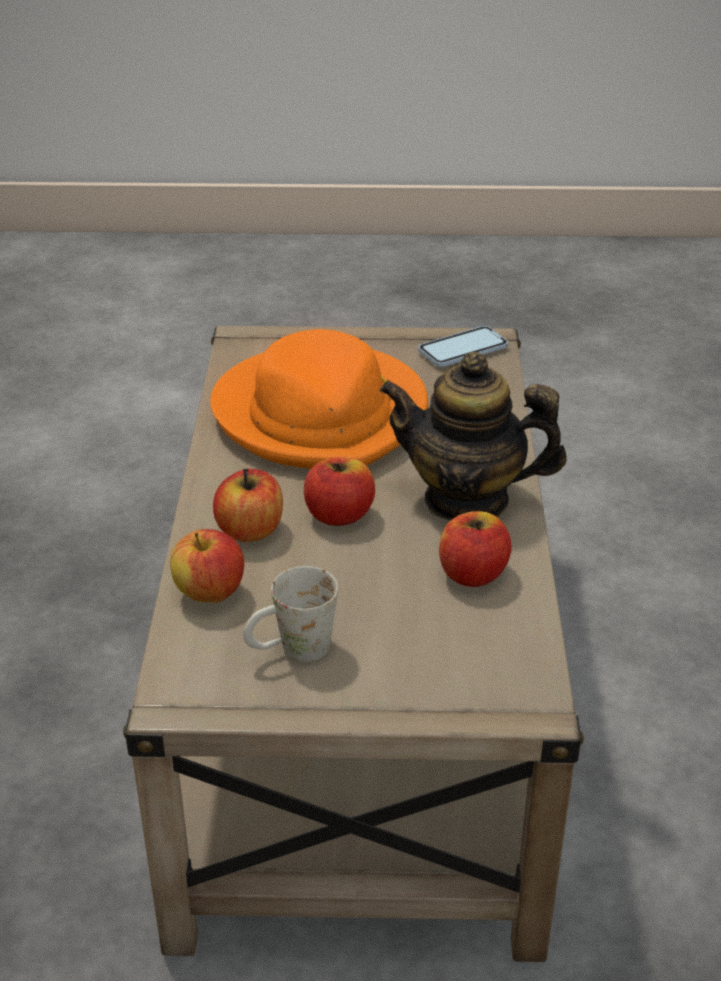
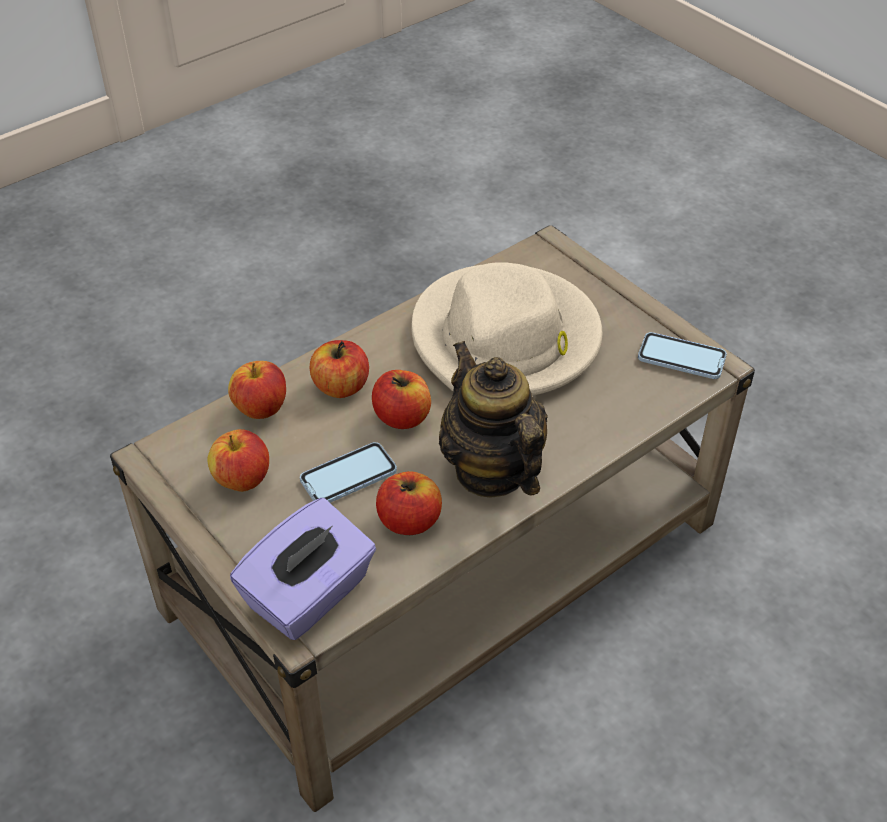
camera: 50 degrees right, 10 degrees up
orange hat [210,329,428,469] -> beige hat [412,262,602,396]
white mug [243,566,338,662] -> apple [207,429,269,492]
none -> purple tissue box [230,498,376,640]
none -> phone [300,442,397,503]

